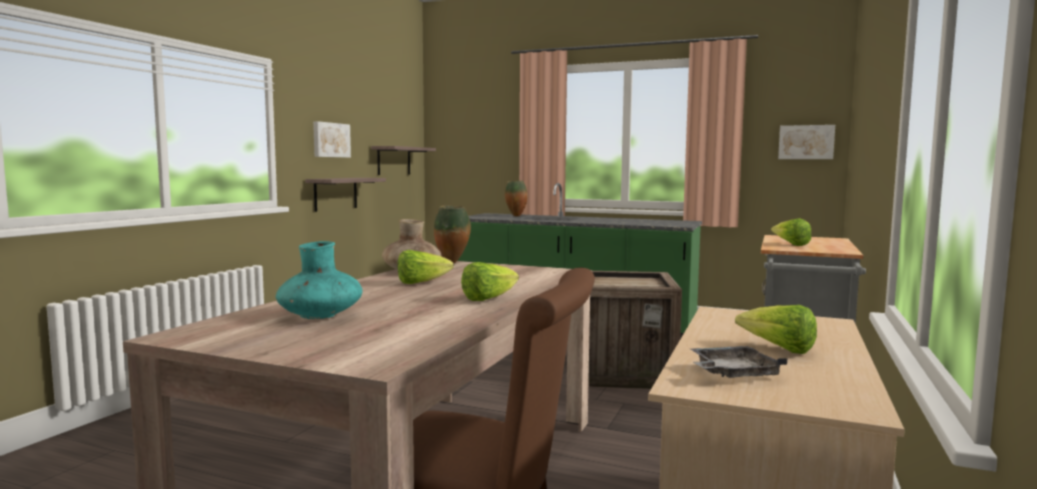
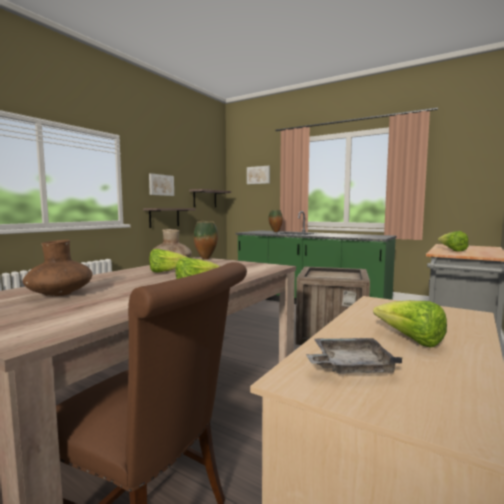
camera: 10 degrees right, 0 degrees up
turquoise vase [276,241,363,319] -> brown vase [23,240,92,297]
picture [778,125,835,159] -> picture moved to [247,166,270,184]

